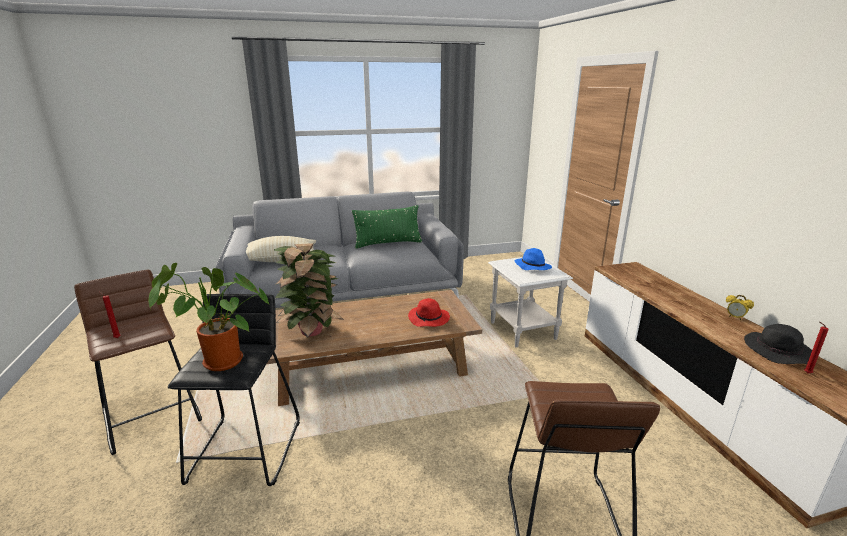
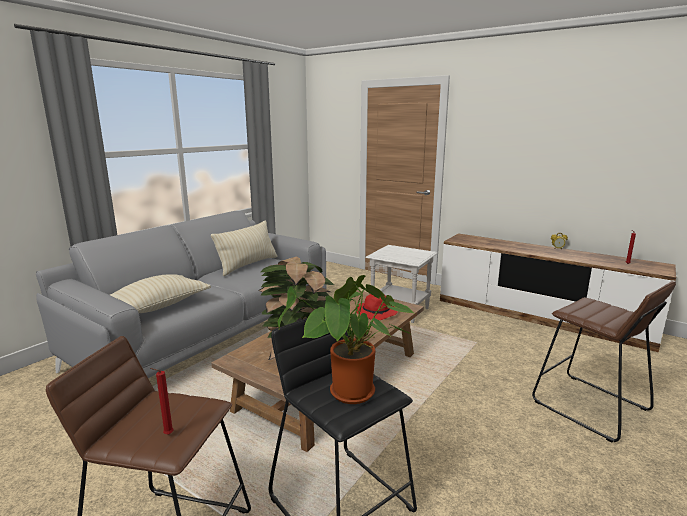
camera: 40 degrees left, 5 degrees down
green pillow [352,205,422,249] -> beige pillow [211,220,277,276]
blue hat [515,248,552,270] -> none
black hat [744,324,812,364] -> none

